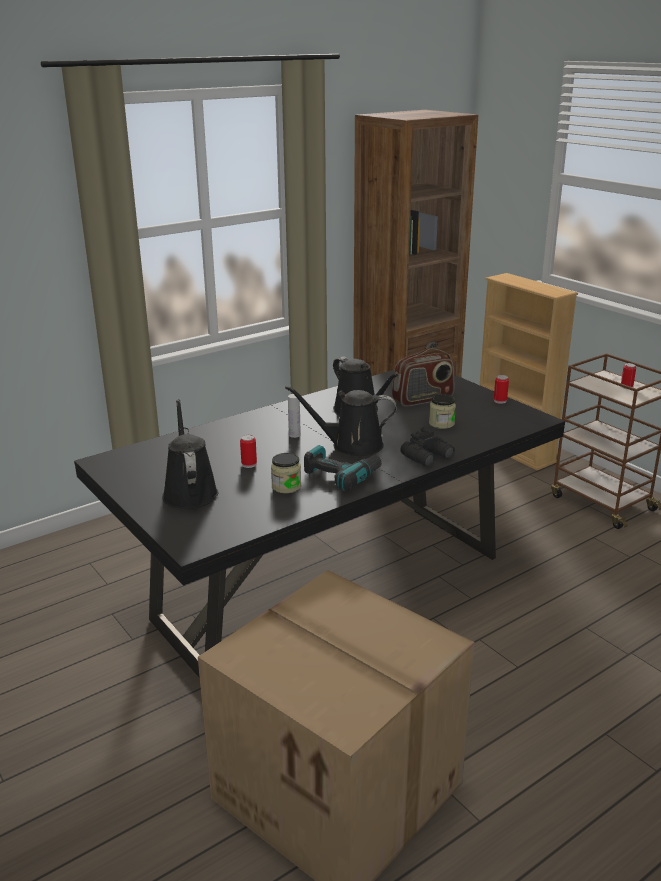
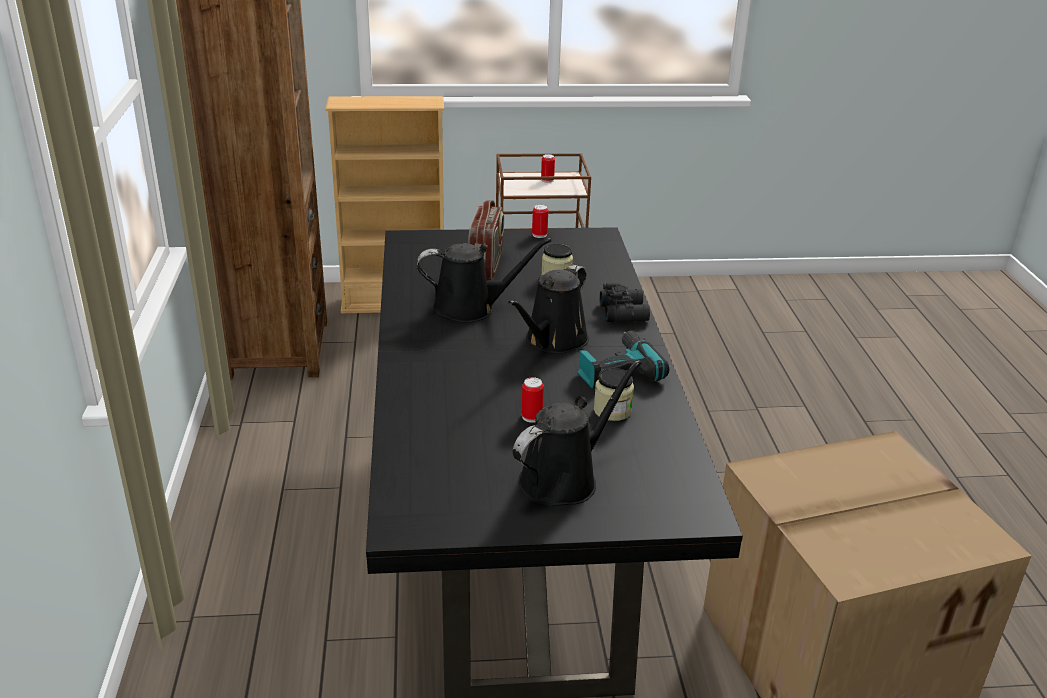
camera: 60 degrees left, 5 degrees up
black watering can [162,399,219,509] -> black watering can turned 120 degrees clockwise [513,360,641,506]
white bottle [288,394,301,438] -> none

